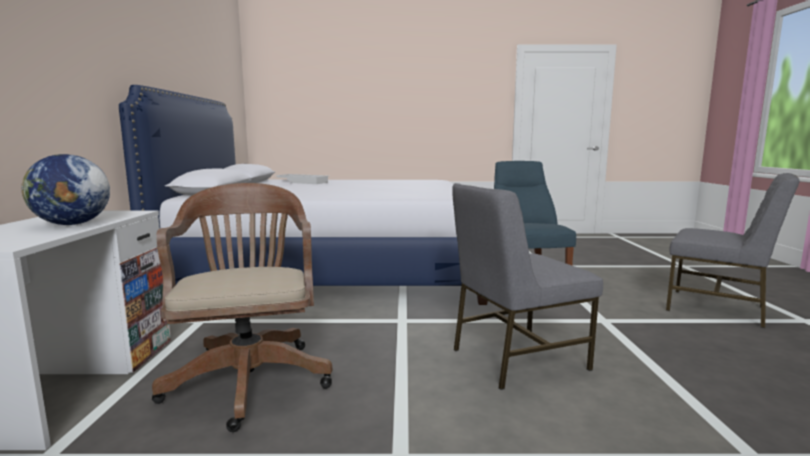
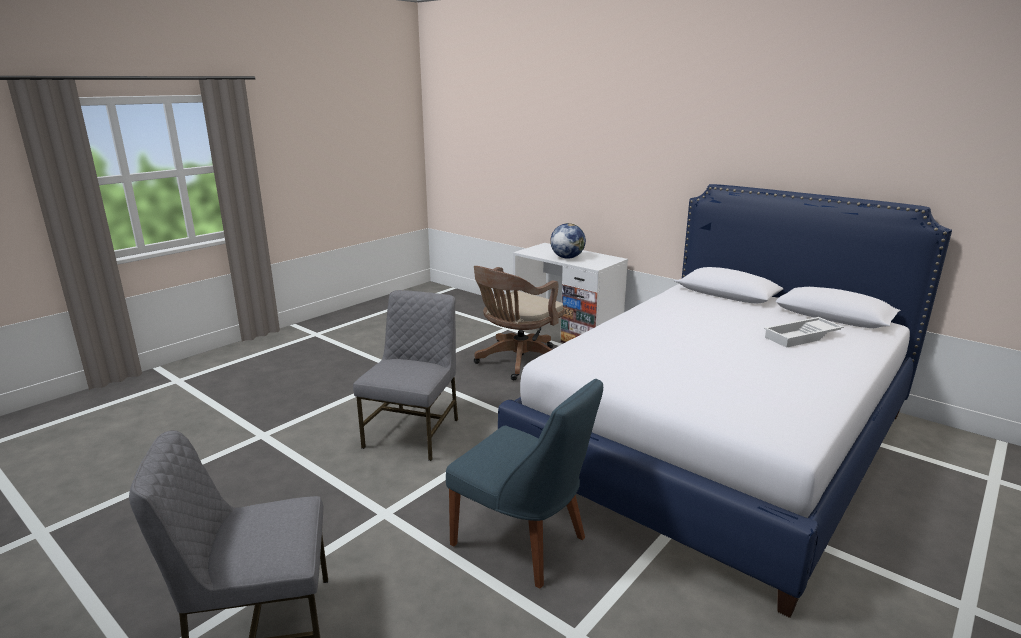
camera: 130 degrees right, 10 degrees up
brown office chair [152,183,332,432] -> brown office chair turned 105 degrees clockwise [474,266,565,380]

